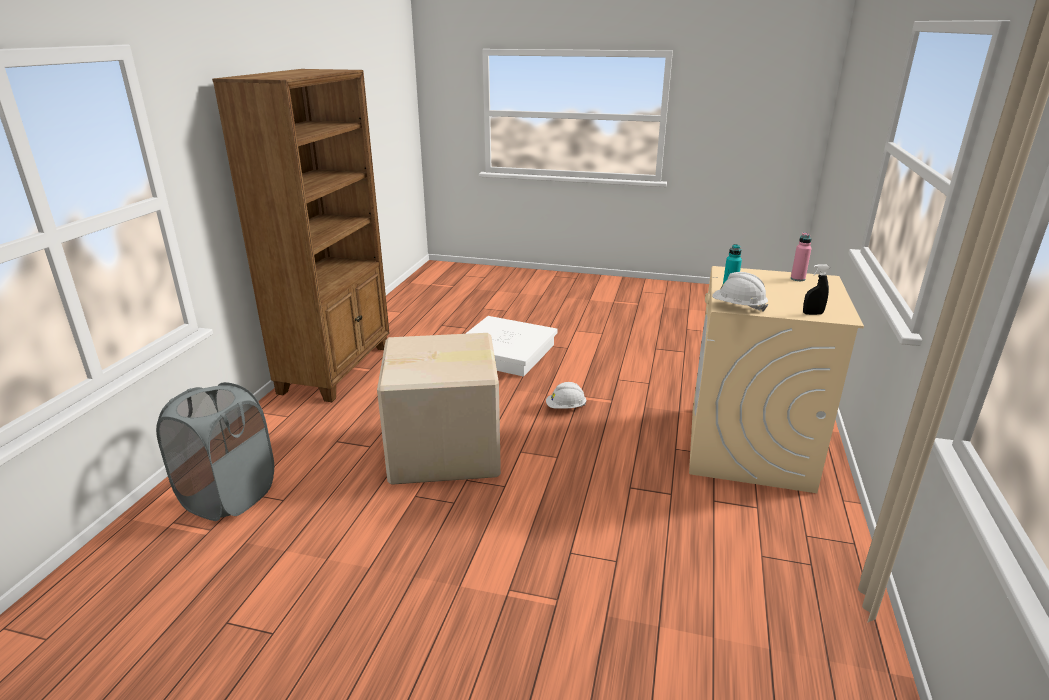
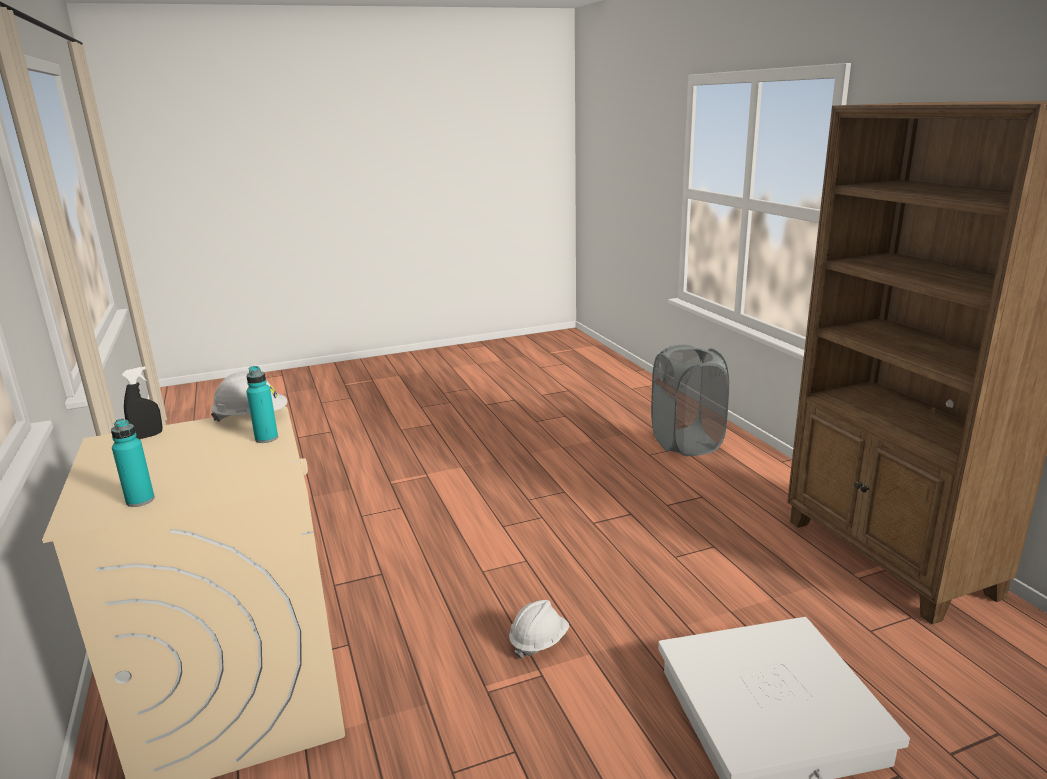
camera: 145 degrees right, 5 degrees down
cardboard box [377,333,501,485] -> none
pink bottle [791,232,812,281] -> turquoise bottle [111,419,155,507]

